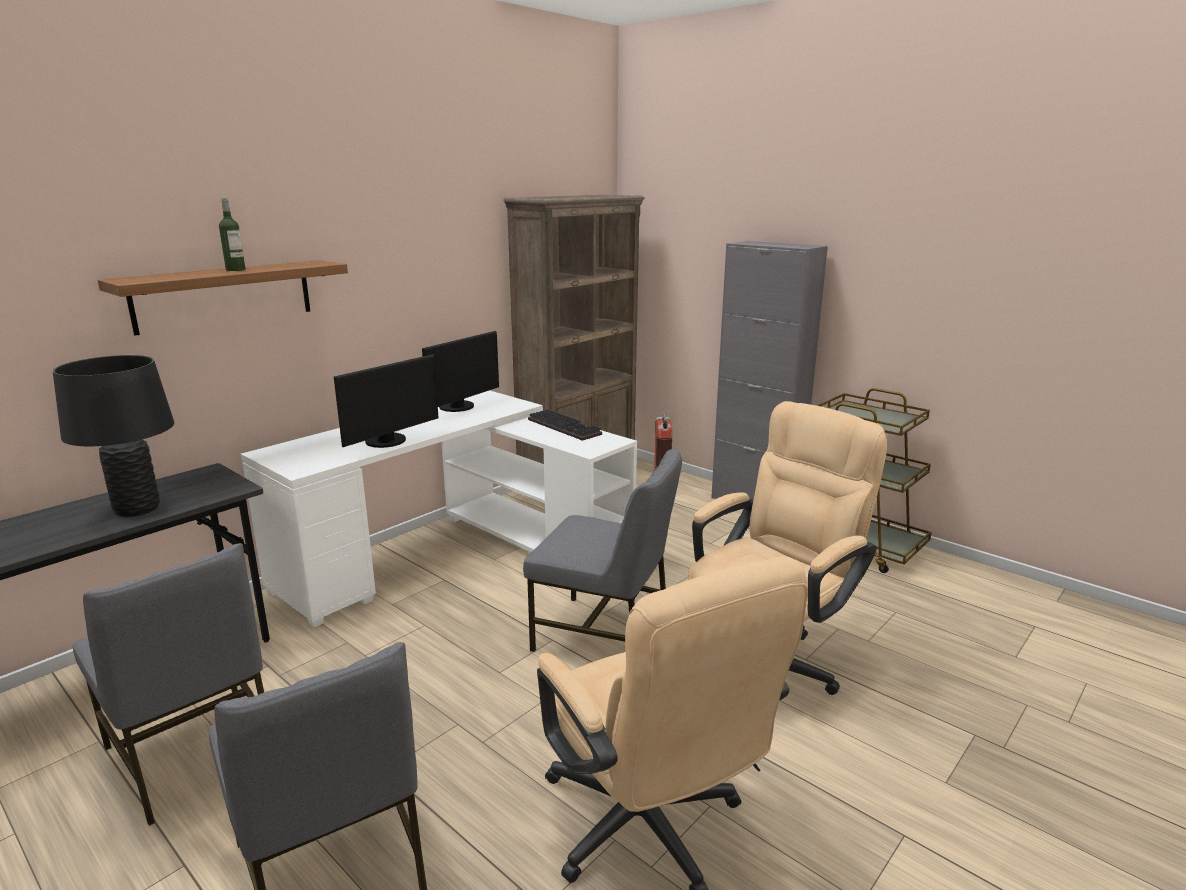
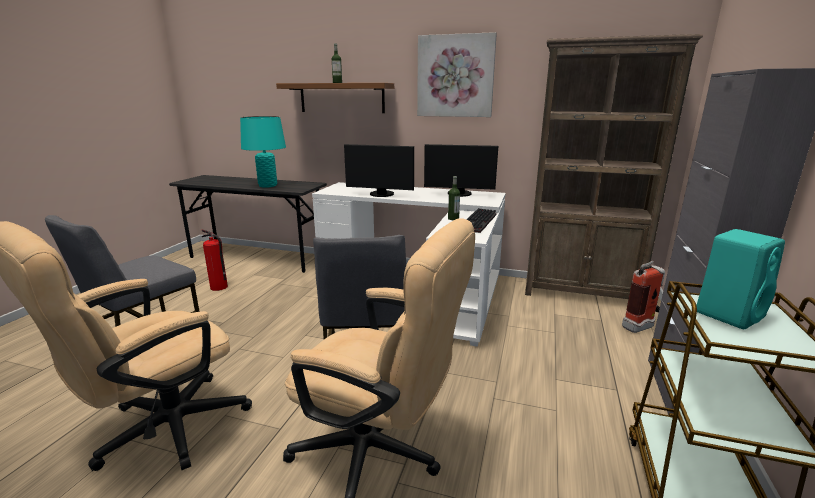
camera: 65 degrees right, 0 degrees up
black table lamp [53,355,174,517] -> turquoise table lamp [240,116,286,187]
grey chair [72,543,264,826] -> fire extinguisher [201,229,228,291]
none -> picture [417,32,497,117]
none -> bottle [448,176,460,220]
none -> turquoise speaker [697,229,785,329]

